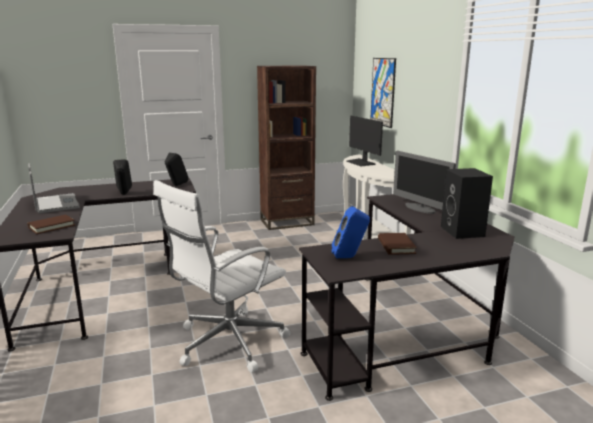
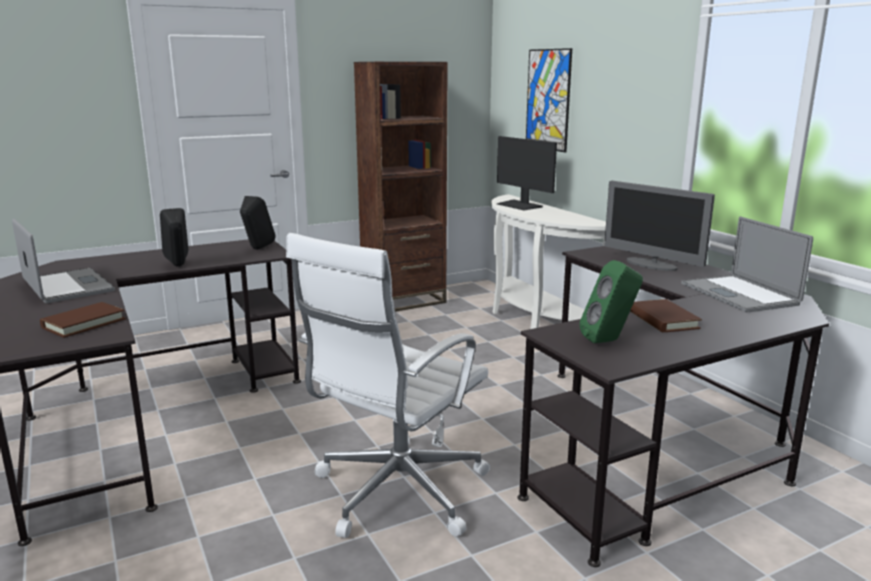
camera: 10 degrees left, 0 degrees up
blue speaker [332,206,370,258] -> green speaker [579,260,643,343]
black speaker [441,168,493,239] -> laptop [681,216,813,312]

